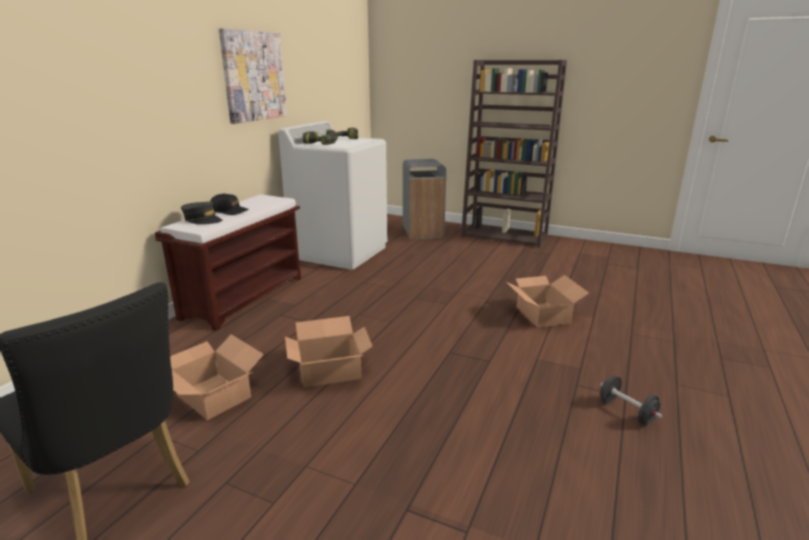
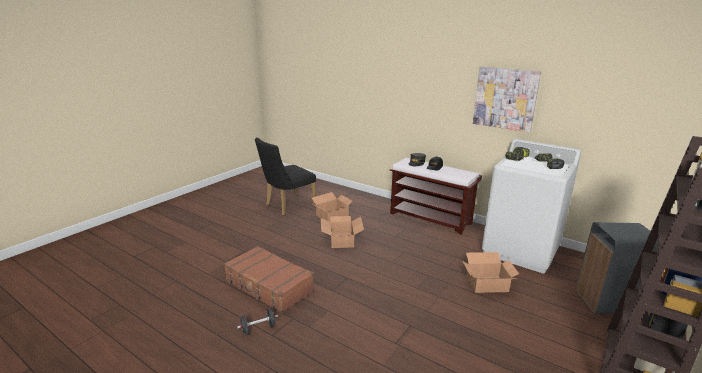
camera: 100 degrees right, 0 degrees up
cardboard box [505,275,589,328] -> cardboard box moved to [462,252,519,293]
none -> brown suitcase [224,246,314,313]

